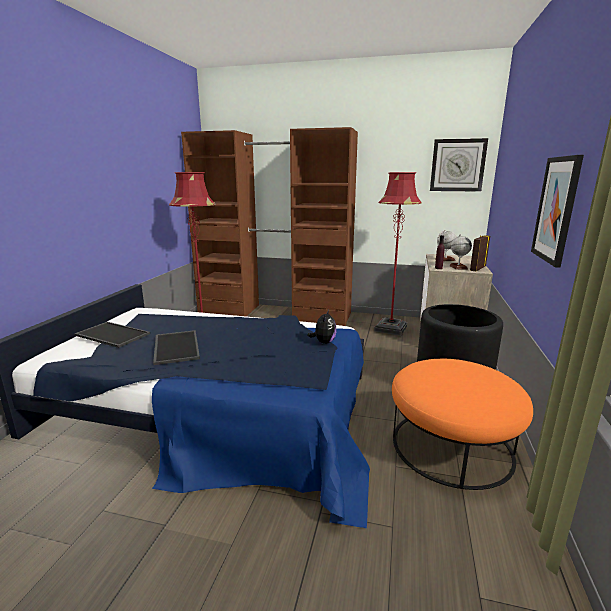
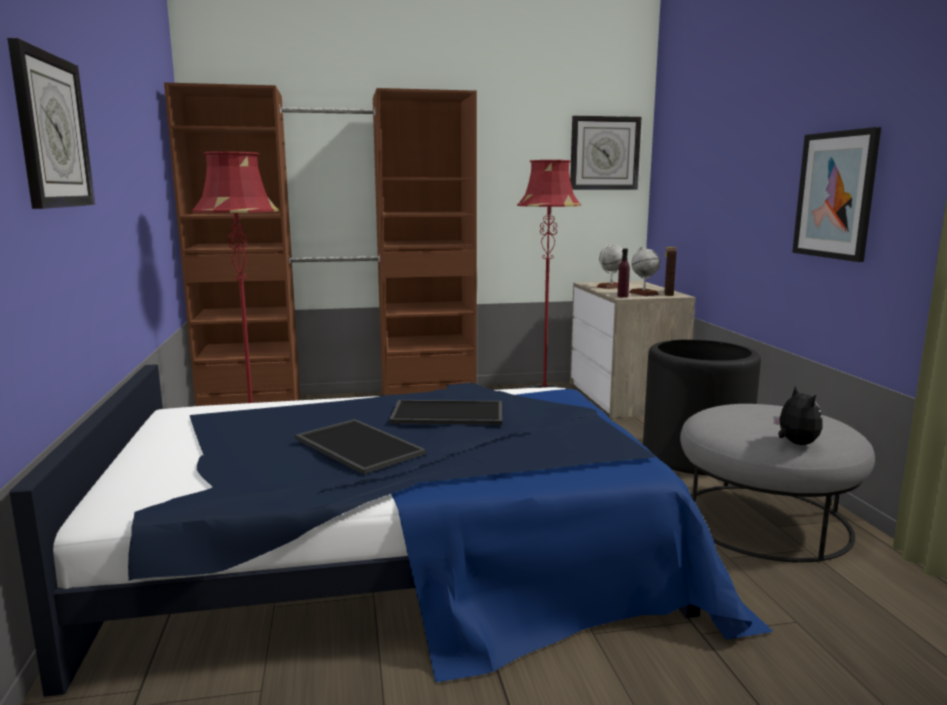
camera: 25 degrees left, 5 degrees down
tray [74,322,150,348] -> tray moved to [389,400,502,425]
plush toy [307,310,337,344] -> plush toy moved to [773,386,823,445]
orange ottoman [392,359,533,490] -> grey ottoman [680,404,875,562]
none -> wall clock [7,38,95,209]

